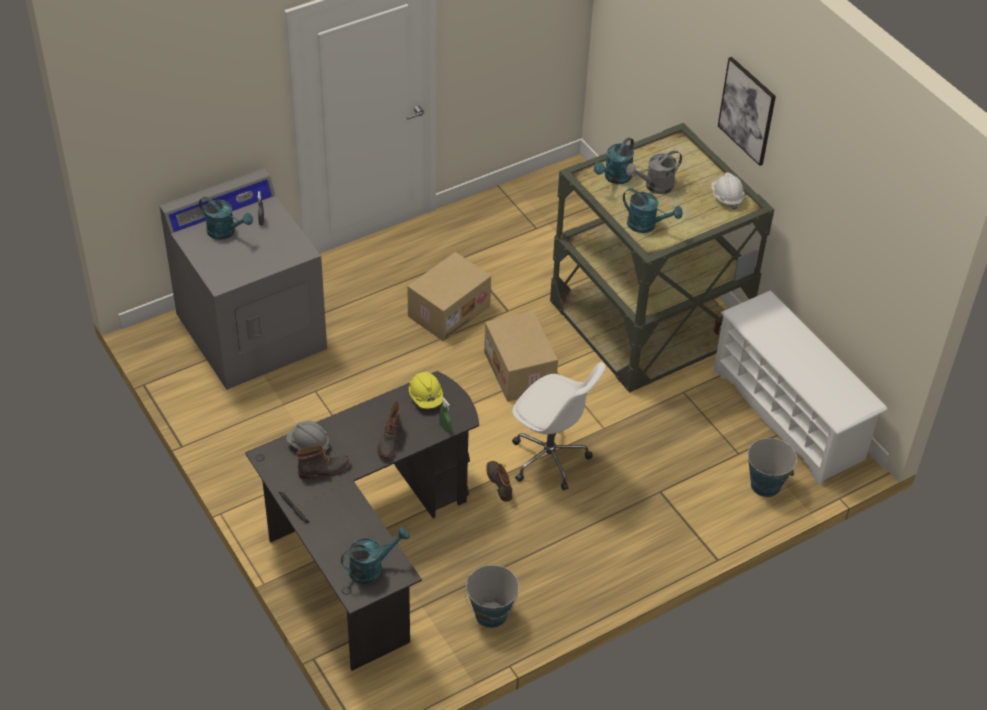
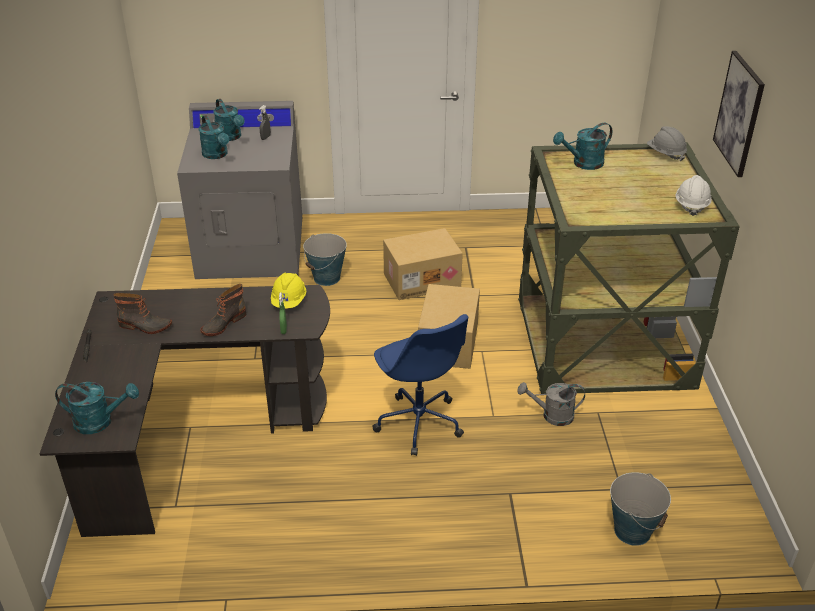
camera: 30 degrees right, 10 degrees down
grey hard hat [286,421,329,452] -> grey hard hat moved to [647,126,687,161]
bucket [465,565,519,628] -> bucket moved to [303,233,347,286]
boot [486,461,512,502] -> none
white office chair [512,362,606,491] -> blue office chair [372,314,468,456]
turquoise watering can [623,188,683,233] -> turquoise watering can moved to [199,115,229,159]
grey watering can [626,150,682,194] -> grey watering can moved to [517,382,585,426]
white shoe rack [714,290,888,485] -> none

